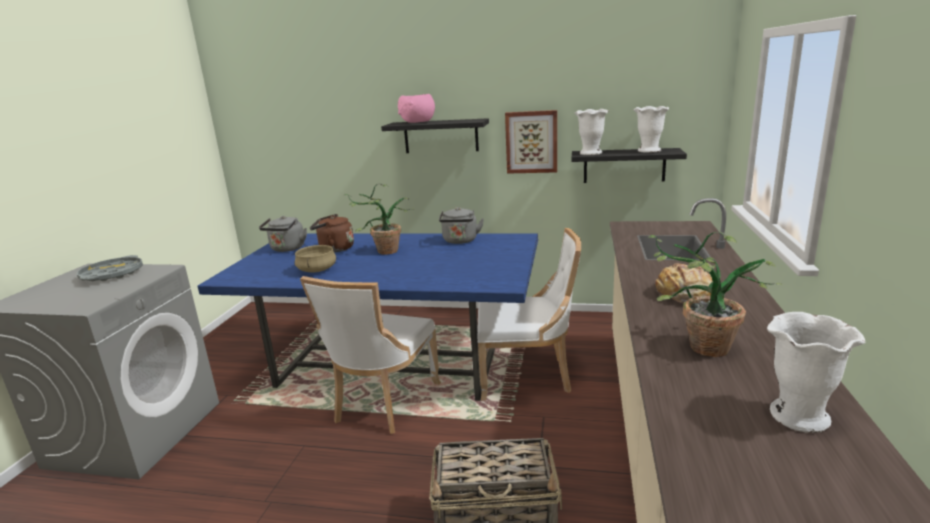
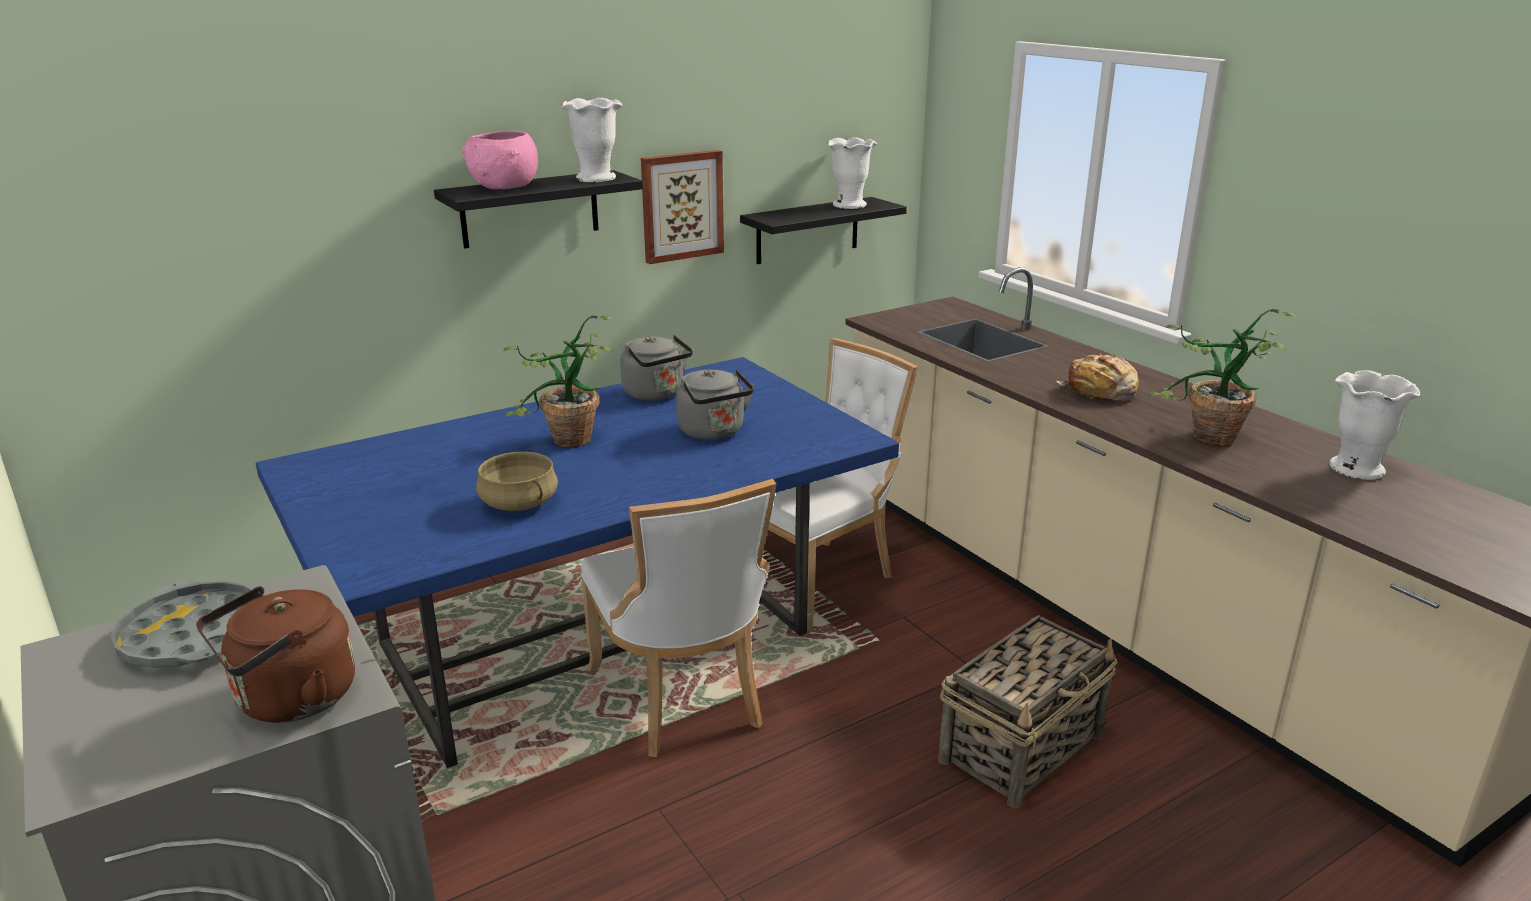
camera: 45 degrees left, 5 degrees up
grey kettle [259,216,307,252] -> grey kettle moved to [676,369,754,440]
brown kettle [310,214,354,252] -> brown kettle moved to [196,586,355,723]
white vase [575,109,608,155] -> white vase moved to [561,98,622,182]

